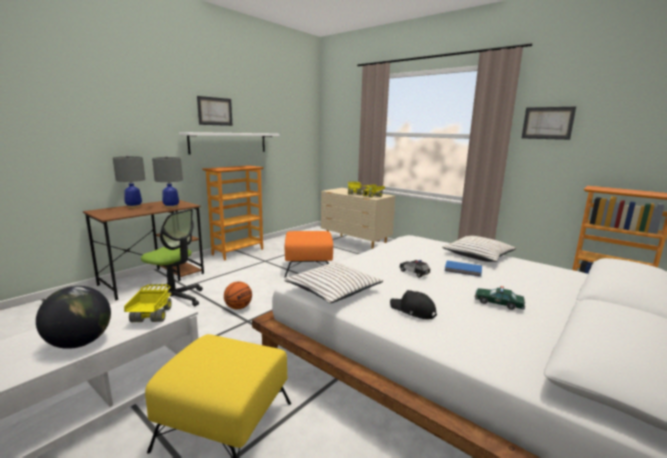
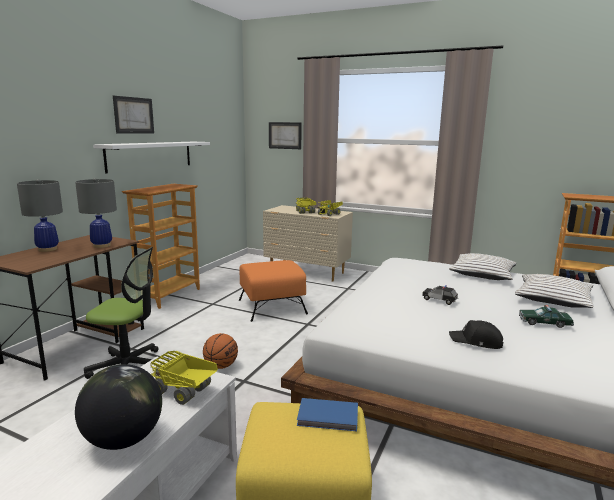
camera: 15 degrees left, 0 degrees up
toy truck [124,284,172,322] -> toy truck turned 45 degrees counterclockwise [151,351,218,405]
white pillow [284,262,383,303] -> white pillow moved to [515,274,593,308]
blue book [444,261,482,277] -> blue book moved to [297,398,358,432]
picture [522,107,576,140] -> picture moved to [269,122,302,149]

